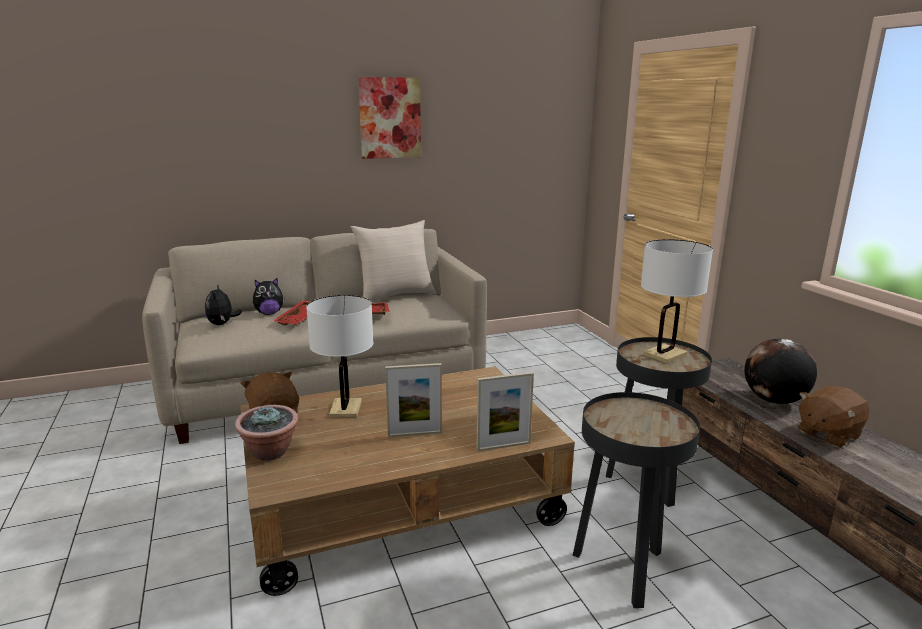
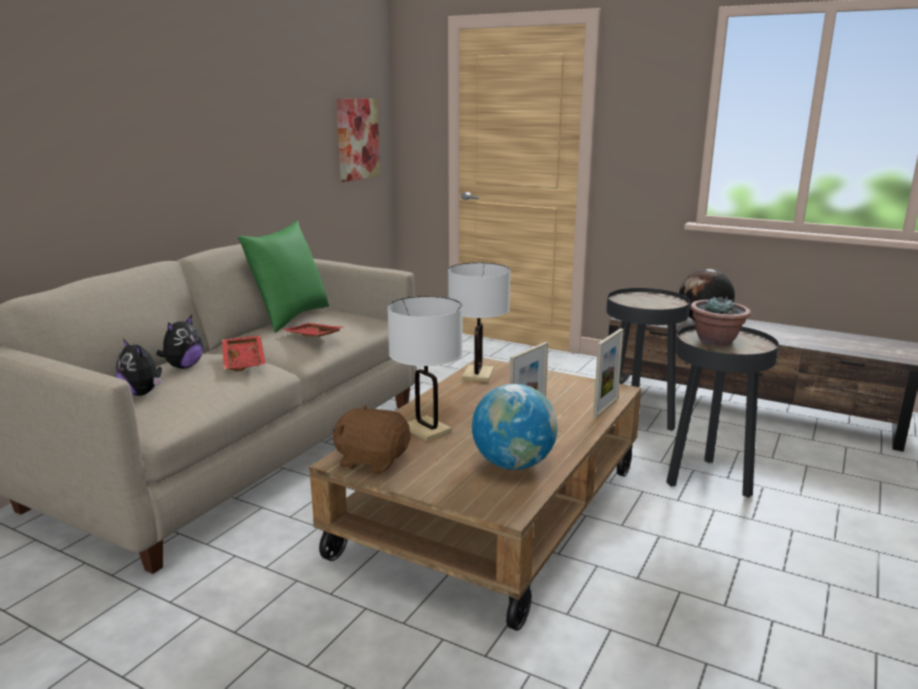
camera: 40 degrees left, 0 degrees up
potted plant [235,405,298,461] -> potted plant moved to [690,296,751,346]
beige pillow [351,220,436,302] -> green pillow [238,221,329,333]
picture [358,77,421,159] -> picture moved to [336,98,380,182]
white table lamp [641,239,713,363] -> white table lamp moved to [448,262,510,382]
brown plush toy [798,386,870,447] -> none
none -> globe [472,384,558,470]

